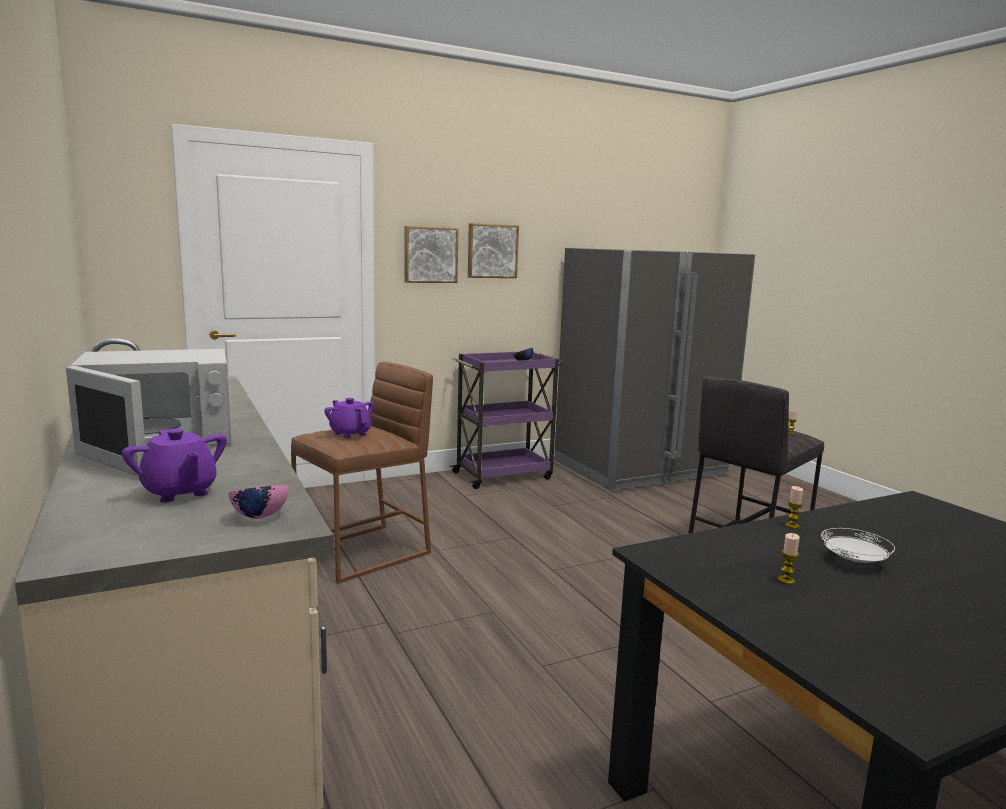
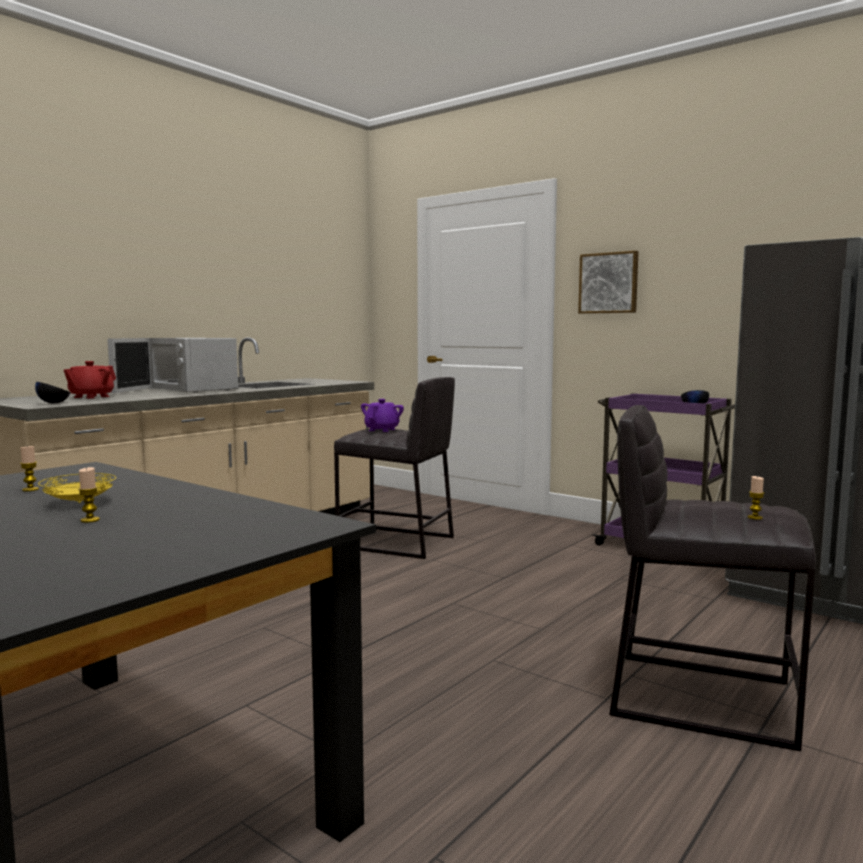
camera: 65 degrees right, 5 degrees down
purple teapot [122,428,227,503] -> red teapot [64,361,116,399]
pink bowl [228,485,289,518] -> black bowl [35,382,70,403]
brown stool [291,362,433,584] -> grey stool [334,377,455,559]
picture [468,223,519,278] -> none
candle [785,486,803,529] -> candle moved to [78,467,100,523]
white plate [821,528,895,563] -> yellow plate [38,473,116,503]

